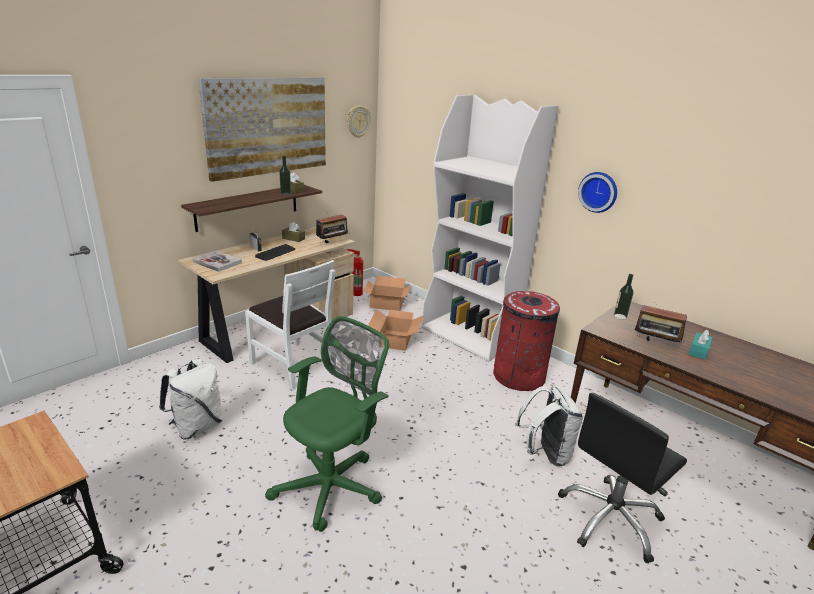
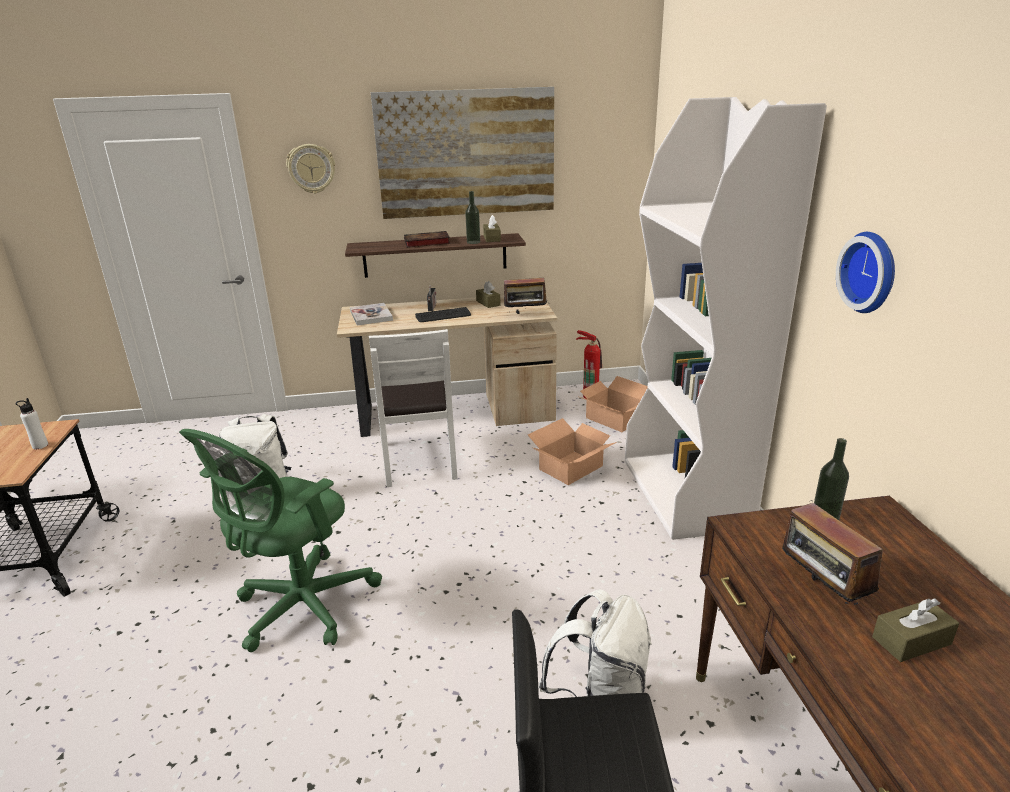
camera: 40 degrees right, 0 degrees up
green office chair [265,316,389,532] -> green office chair turned 135 degrees clockwise [179,429,382,652]
wall clock [347,105,371,138] -> wall clock moved to [286,144,335,194]
red trash can [493,291,560,391] -> none
turquoise tissue box [689,330,713,360] -> brown tissue box [872,598,959,662]
none -> white bottle [16,398,48,449]
none -> book [404,231,450,248]

